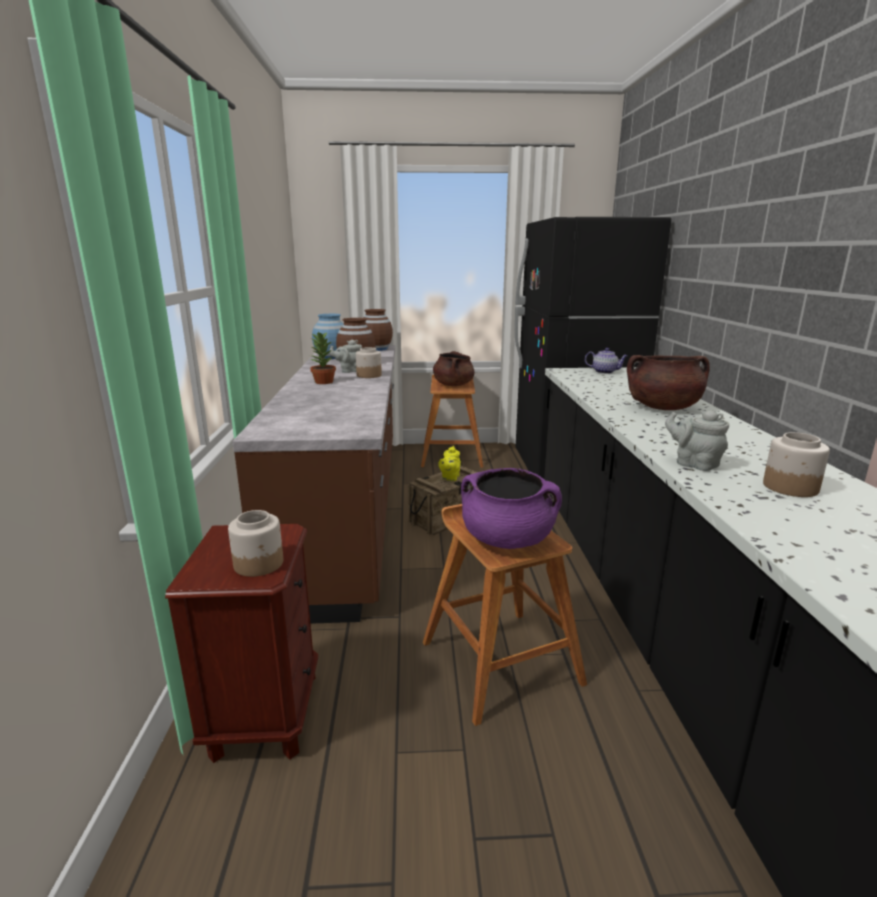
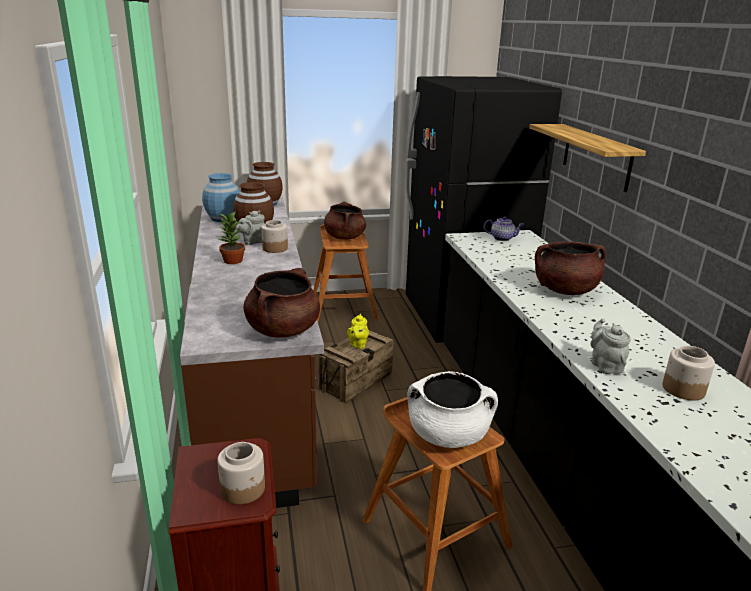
camera: 10 degrees left, 5 degrees up
purple cooking pot [461,468,562,549] -> white cooking pot [407,371,498,448]
grey teapot [665,410,729,471] -> grey teapot turned 45 degrees clockwise [590,318,631,374]
none -> brown cooking pot [243,268,320,338]
none -> shelf [529,124,646,192]

